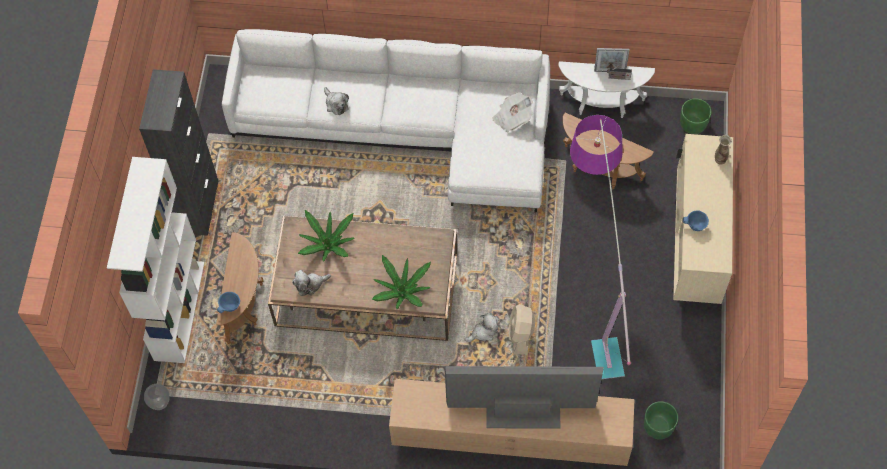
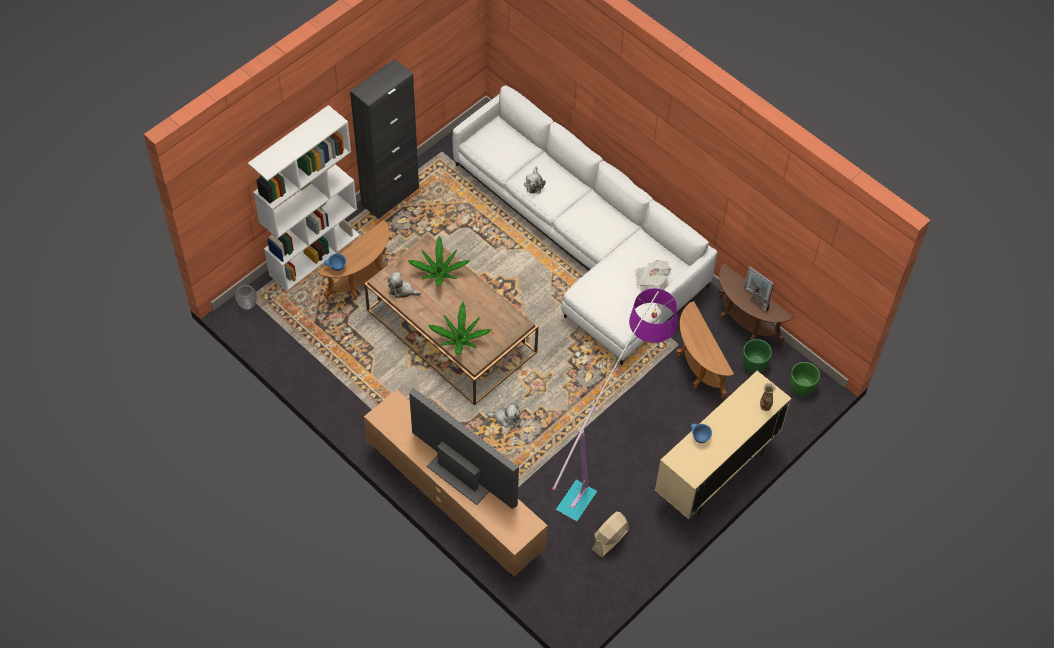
camera: 35 degrees right, 5 degrees down
beige fan [509,304,535,355] -> beige fan moved to [592,511,629,558]
white side table [559,61,655,118] -> brown side table [719,263,793,344]
green planter [644,401,678,440] -> green planter moved to [742,339,772,373]

